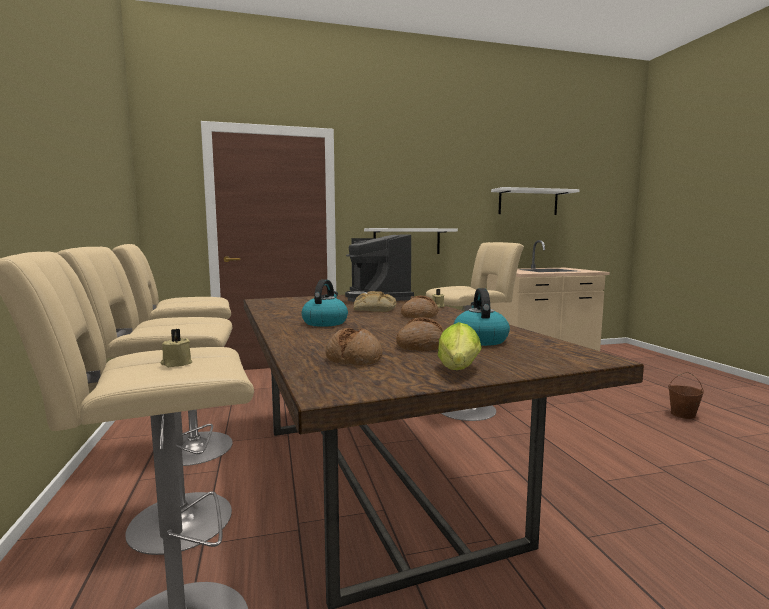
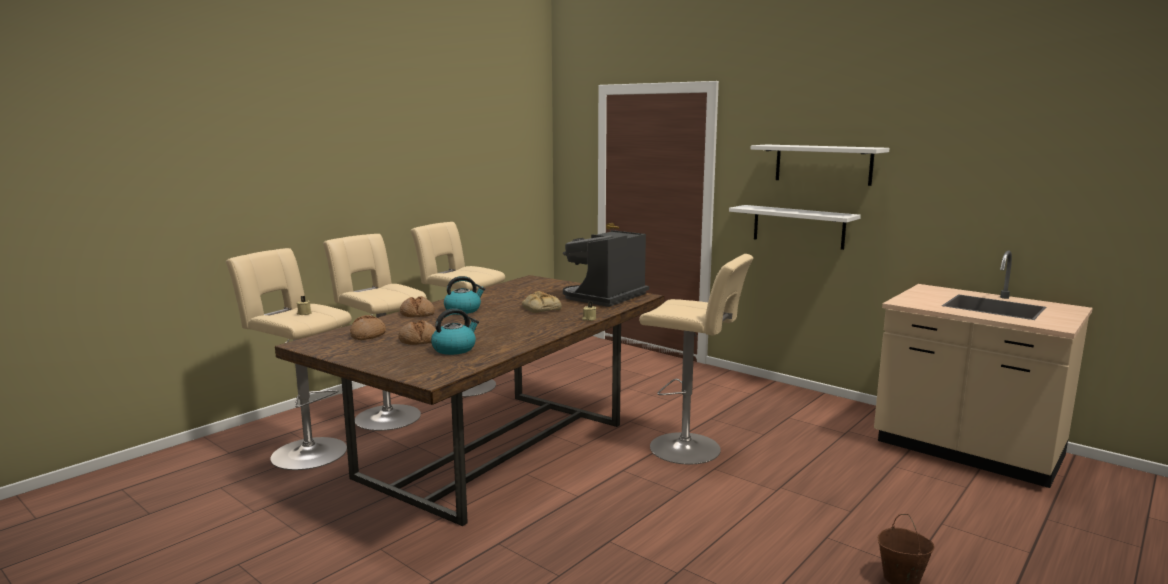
camera: 55 degrees right, 5 degrees up
bread [401,295,438,318] -> bread moved to [400,296,435,317]
lettuce [438,322,482,370] -> none
white shelf [491,187,580,215] -> white shelf moved to [751,145,889,186]

